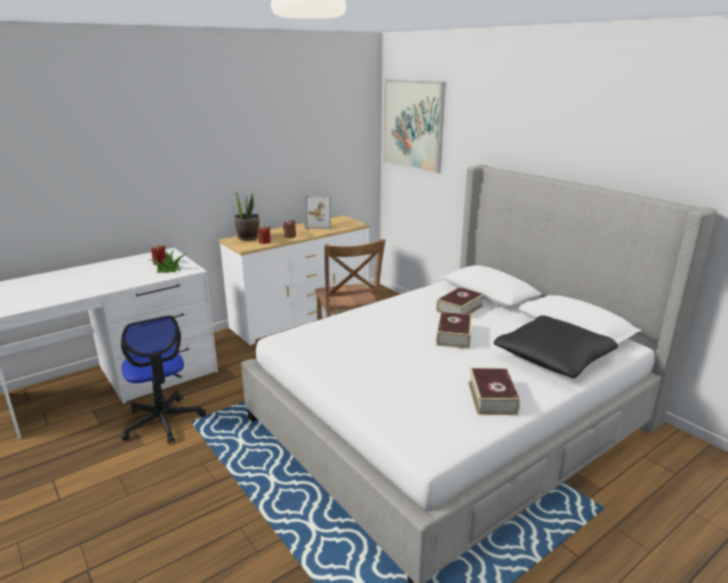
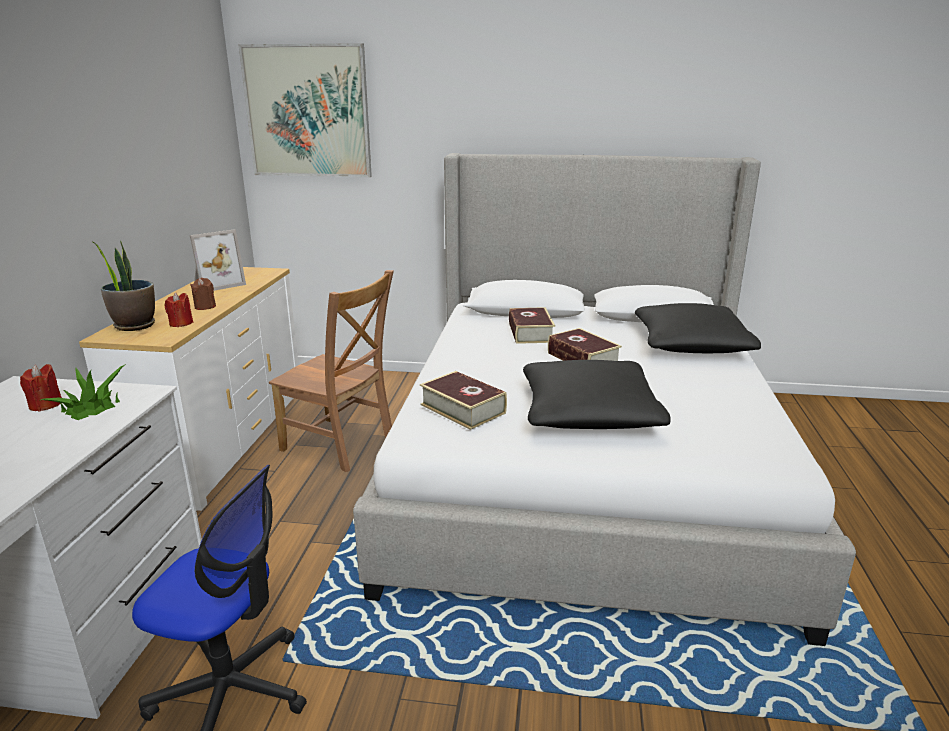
camera: 45 degrees left, 0 degrees up
book [468,367,520,415] -> book moved to [420,371,507,430]
none -> black pillow [523,360,671,429]

